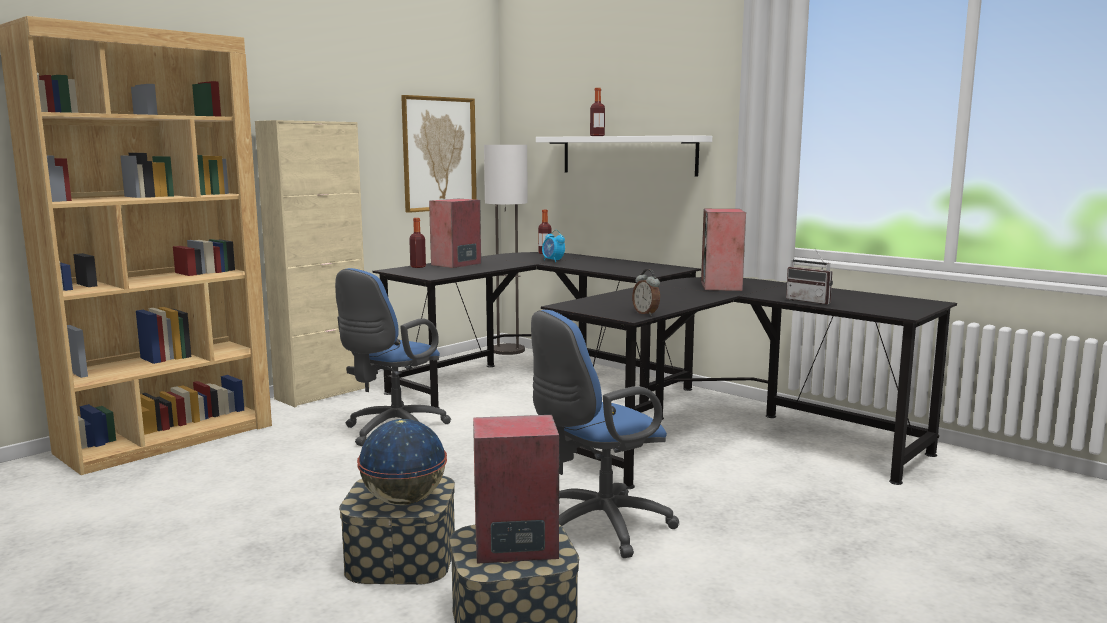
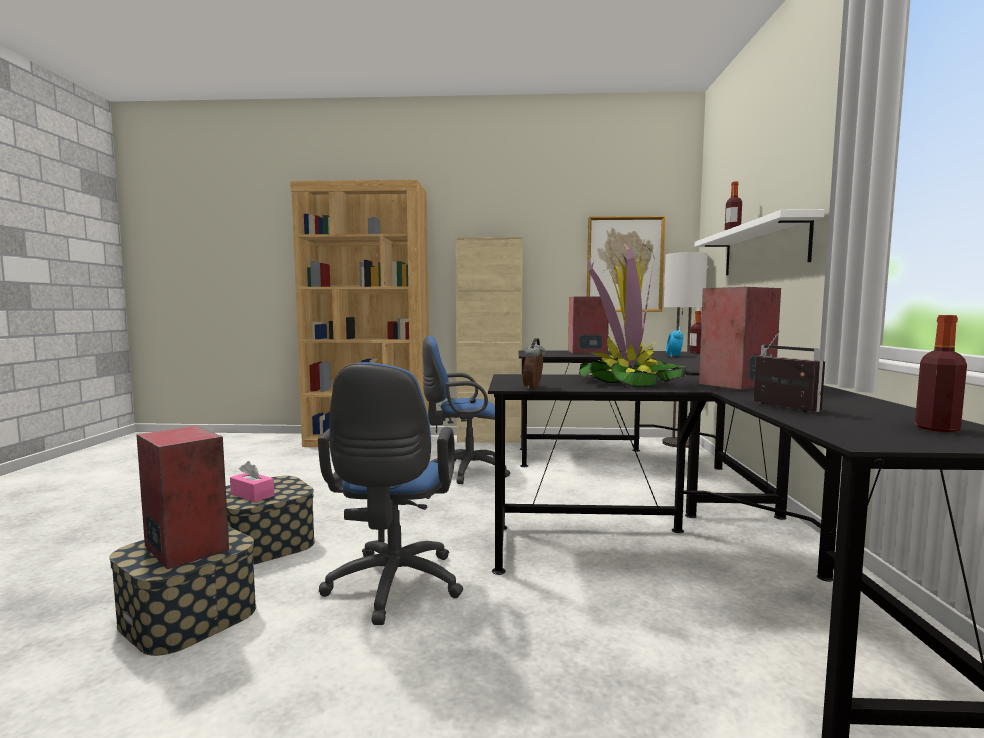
camera: 50 degrees right, 5 degrees down
globe [357,419,447,505] -> pink tissue box [230,461,274,502]
bottle [409,218,426,268] -> bottle moved to [915,315,967,432]
blue office chair [531,310,679,558] -> blue office chair turned 105 degrees counterclockwise [318,362,463,625]
radio [786,248,833,305] -> radio turned 150 degrees clockwise [753,331,825,412]
none -> potted plant [579,242,686,388]

